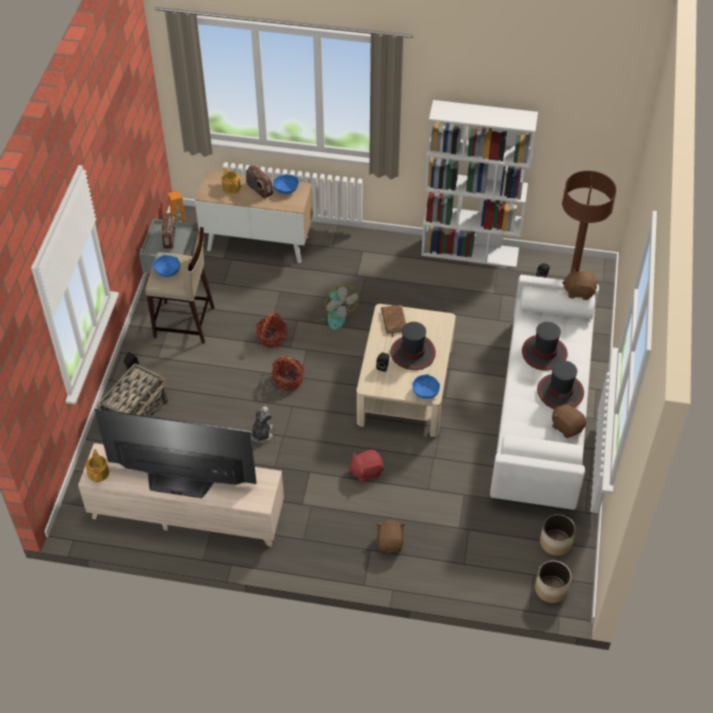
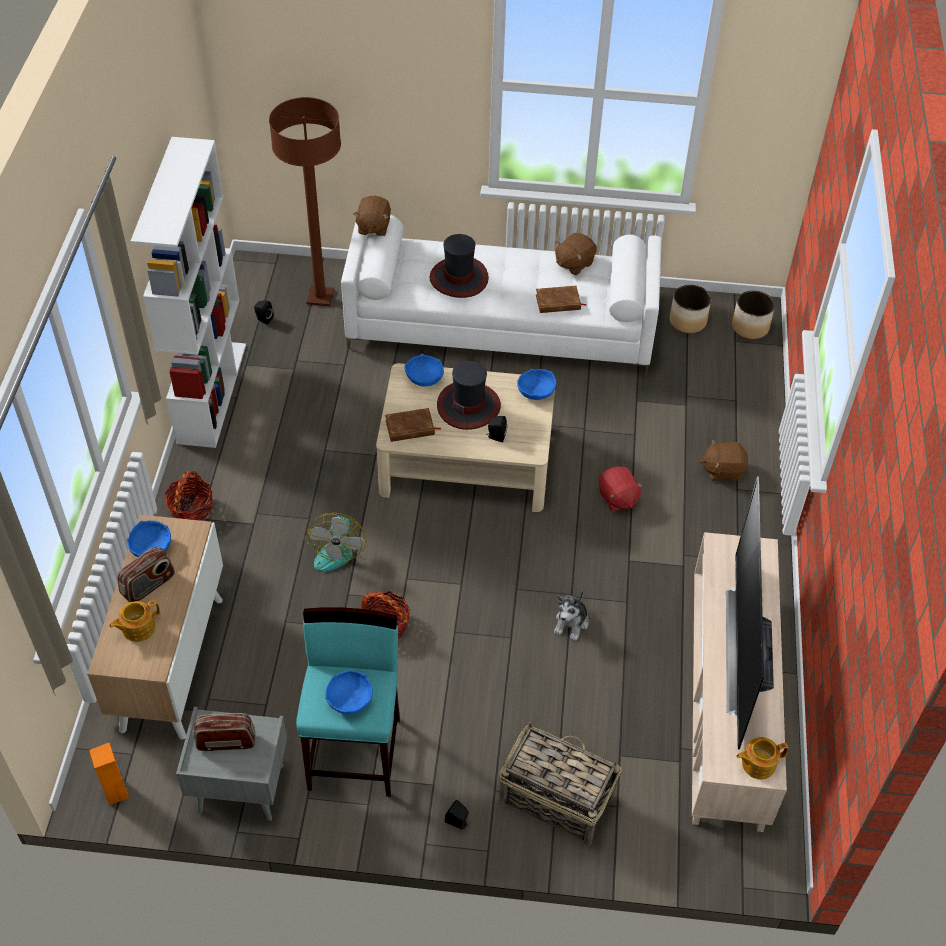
camera: 95 degrees left, 0 degrees up
beige stool [145,227,215,343] -> turquoise stool [296,607,400,797]
plush toy [251,406,273,443] -> plush toy turned 75 degrees counterclockwise [554,590,589,641]
basket [271,356,305,391] -> basket moved to [164,471,213,521]
fan [311,284,358,330] -> fan turned 135 degrees clockwise [304,513,367,572]
hat [537,360,584,409] -> none
none -> blue bowl [405,354,444,386]
none -> brown book [536,286,587,313]

